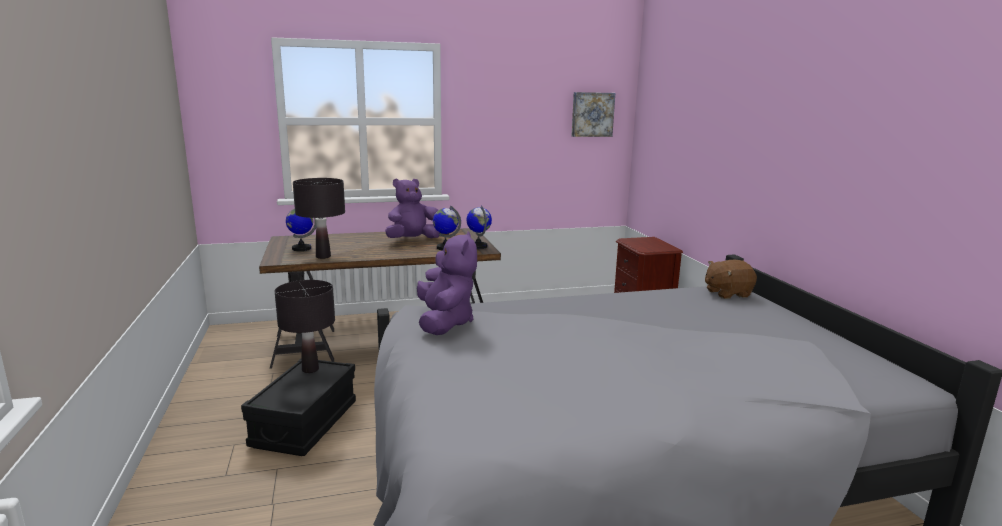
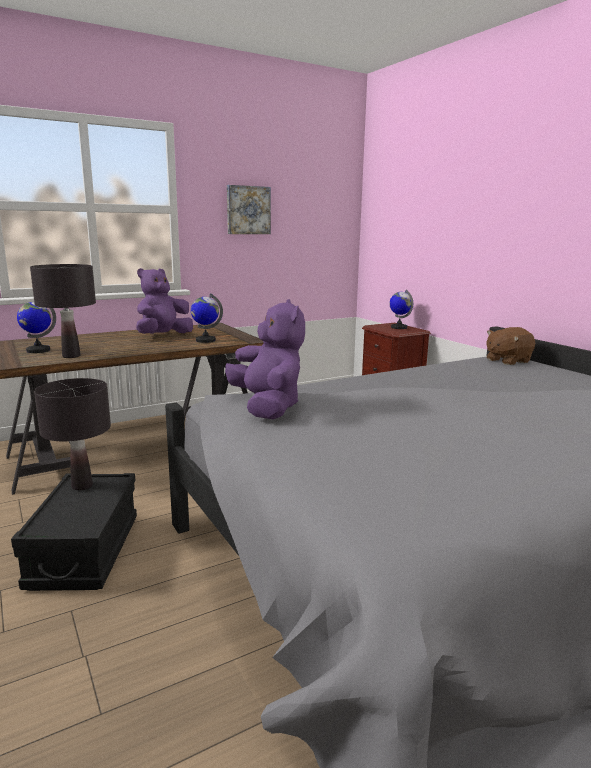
camera: 15 degrees left, 0 degrees up
globe [466,205,492,249] -> globe moved to [390,289,413,329]
picture [572,92,615,137] -> picture moved to [227,185,271,234]

